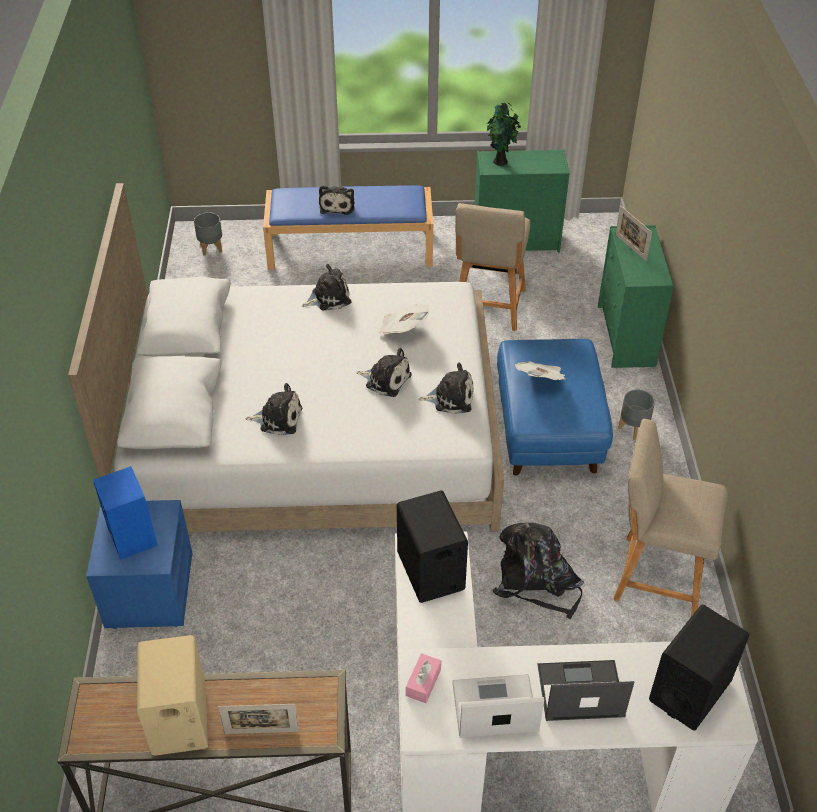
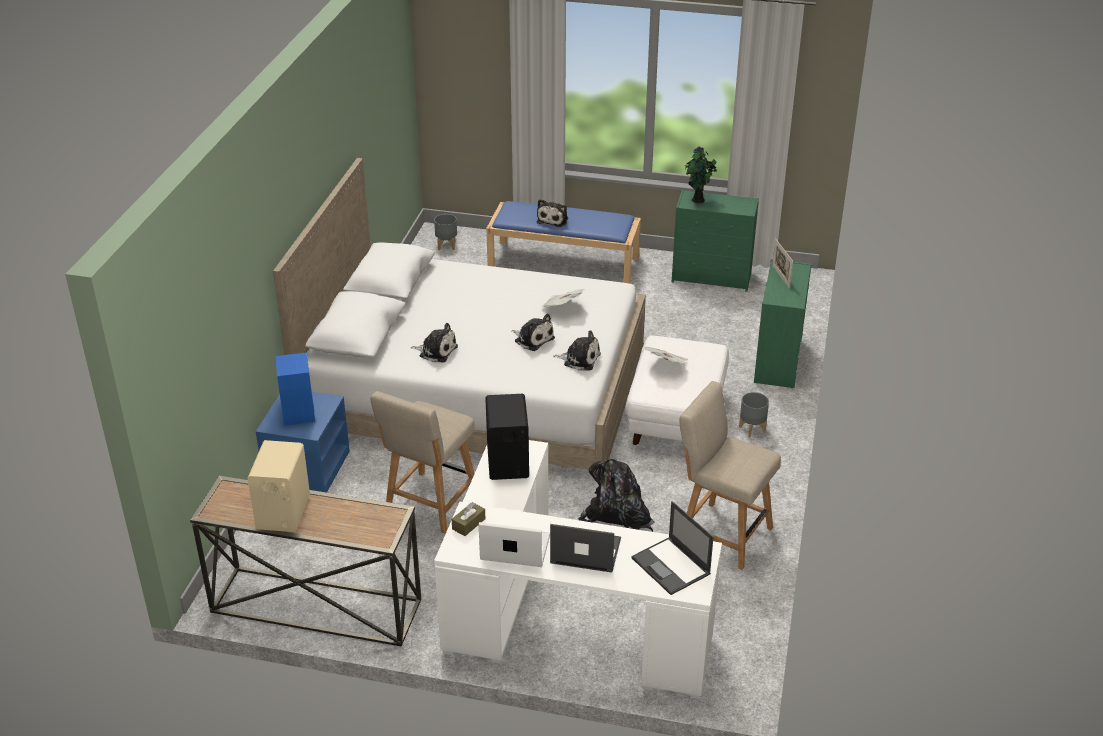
camera: 15 degrees right, 10 degrees down
picture frame [218,704,299,734] -> none
plush toy [302,264,351,310] -> none
pink tissue box [406,653,441,703] -> brown tissue box [452,502,485,536]
beige chair [455,203,530,331] -> beige chair moved to [371,391,475,534]
blue ottoman [497,339,613,475] -> white ottoman [625,336,729,445]
black speaker [649,605,750,731] -> laptop [631,501,714,595]

